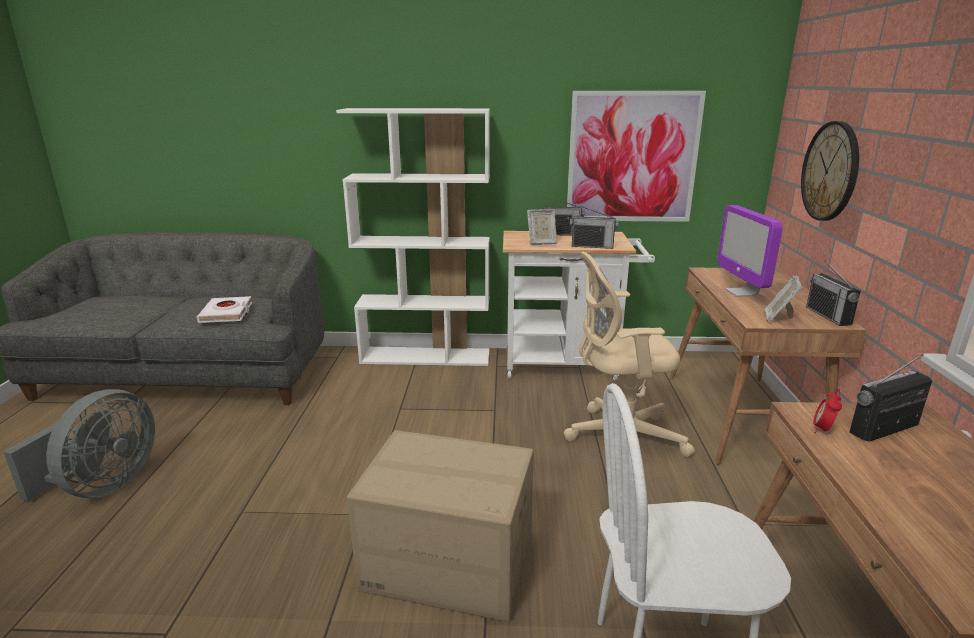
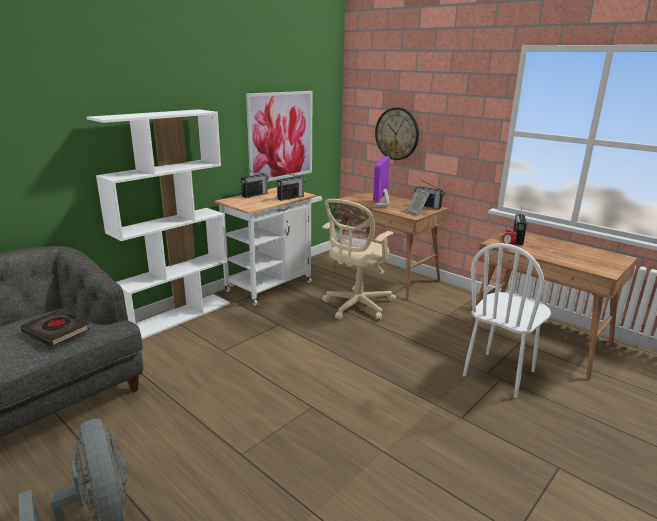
camera: 50 degrees left, 0 degrees up
white book [197,296,252,323] -> black book [21,310,90,347]
cardboard box [347,430,534,622] -> none
picture frame [527,209,557,245] -> none
monitor [717,205,783,297] -> monitor turned 75 degrees clockwise [373,157,390,208]

